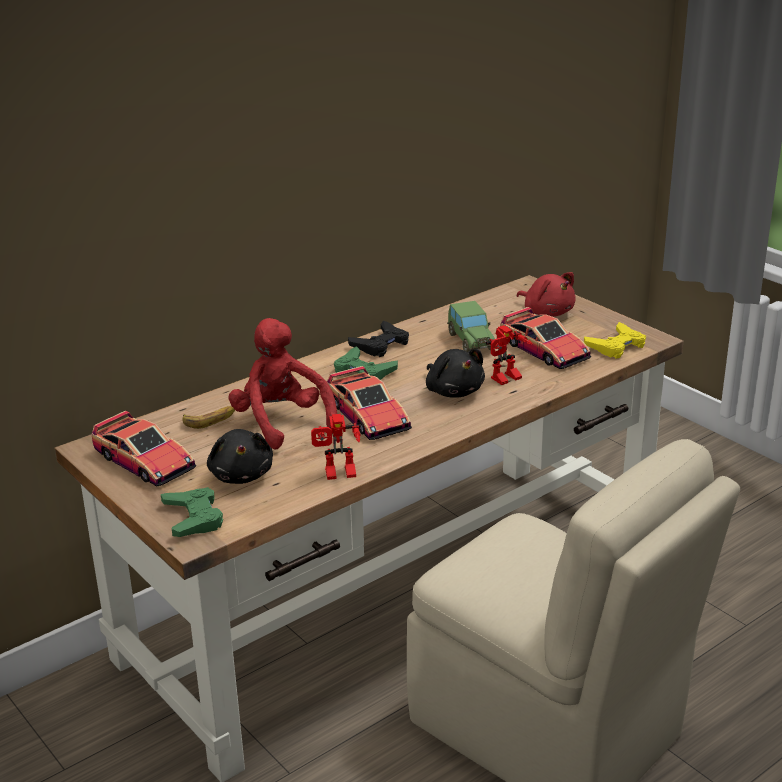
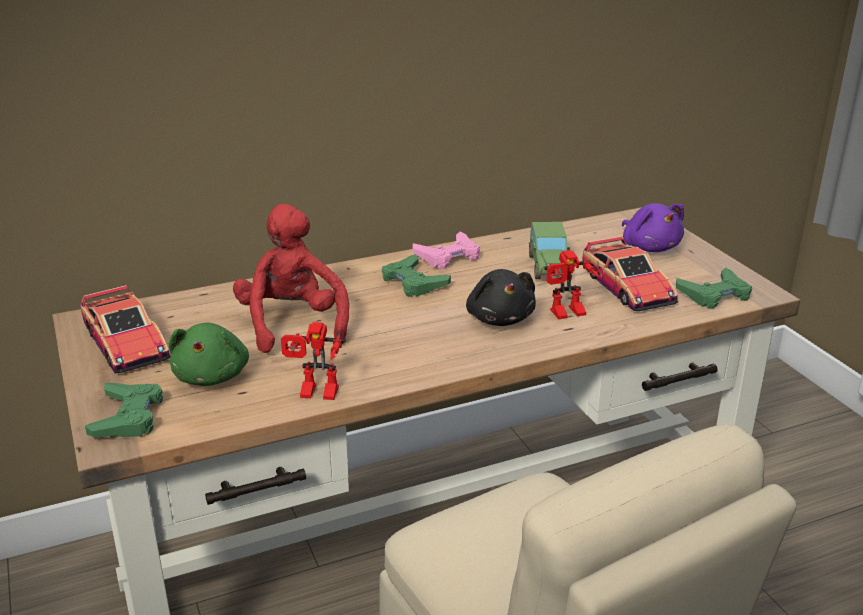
camera: 15 degrees right, 0 degrees up
banana [182,406,235,429] -> none
black plush toy [207,429,273,484] -> green plush toy [169,322,249,386]
toy car [327,366,412,440] -> none
black game controller [348,321,409,357] -> pink game controller [413,231,480,269]
red plush toy [517,272,576,317] -> purple plush toy [622,203,684,252]
yellow game controller [584,322,646,359] -> green game controller [676,268,752,309]

